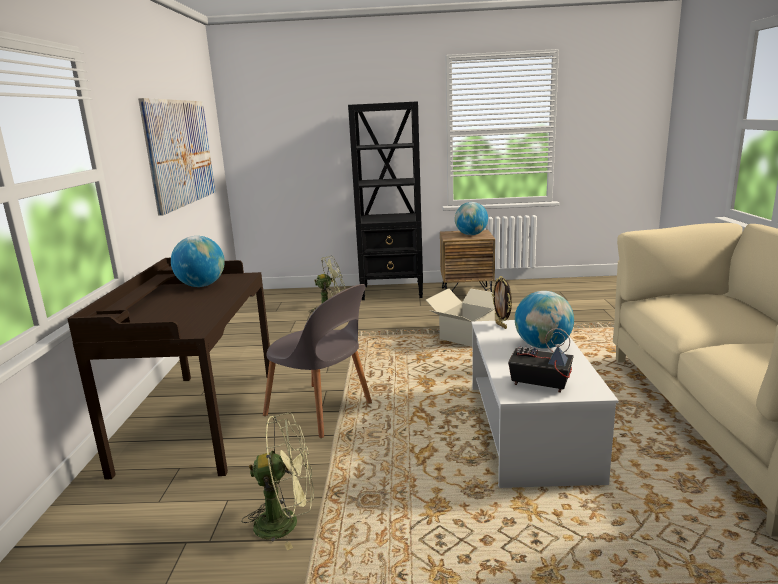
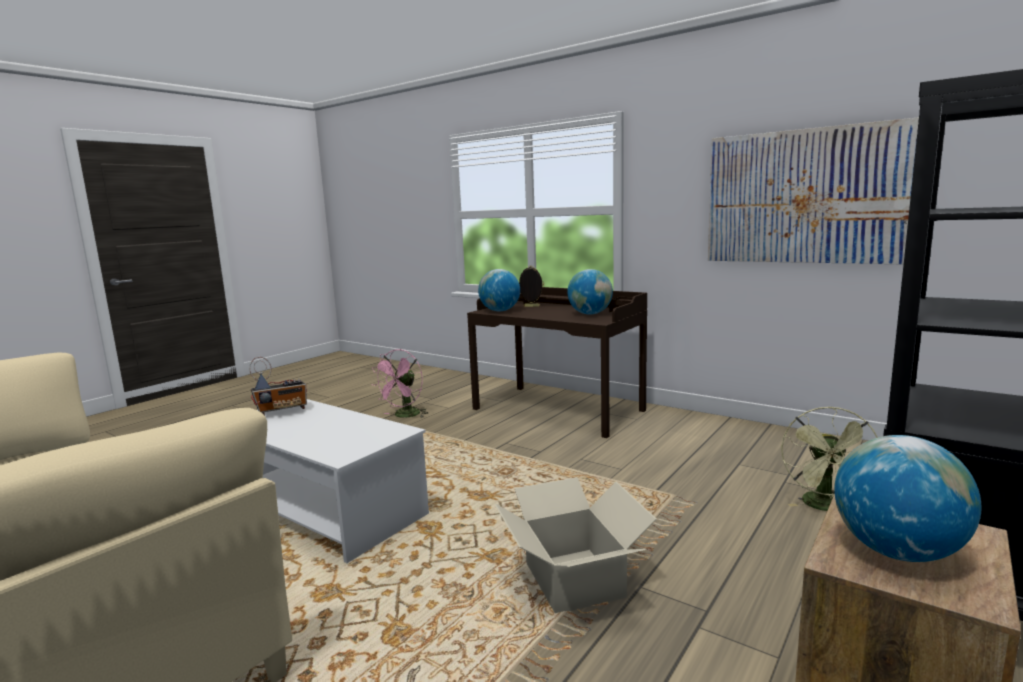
camera: 125 degrees right, 5 degrees down
green fan [242,413,314,550] -> pink fan [372,349,428,418]
grey chair [263,284,372,438] -> none
picture frame [492,276,512,329] -> picture frame moved to [519,266,544,307]
globe [515,291,574,349] -> globe moved to [478,269,520,311]

